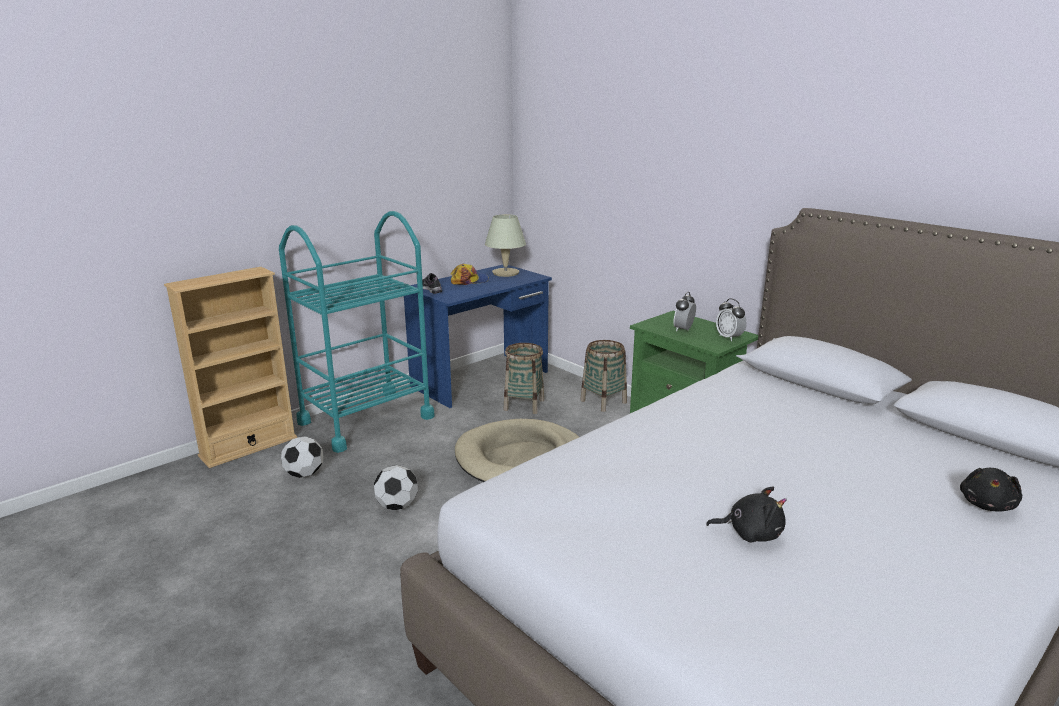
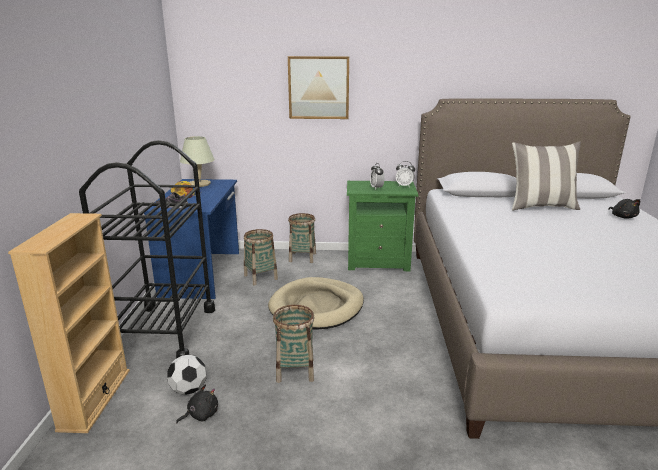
camera: 45 degrees left, 0 degrees up
turquoise cart [279,211,435,453] -> black cart [79,140,215,358]
football [374,465,418,510] -> basket [273,305,315,383]
black plush toy [706,486,787,542] -> black plush toy moved to [176,384,218,423]
none -> picture [288,56,349,119]
none -> pillow [512,141,581,211]

